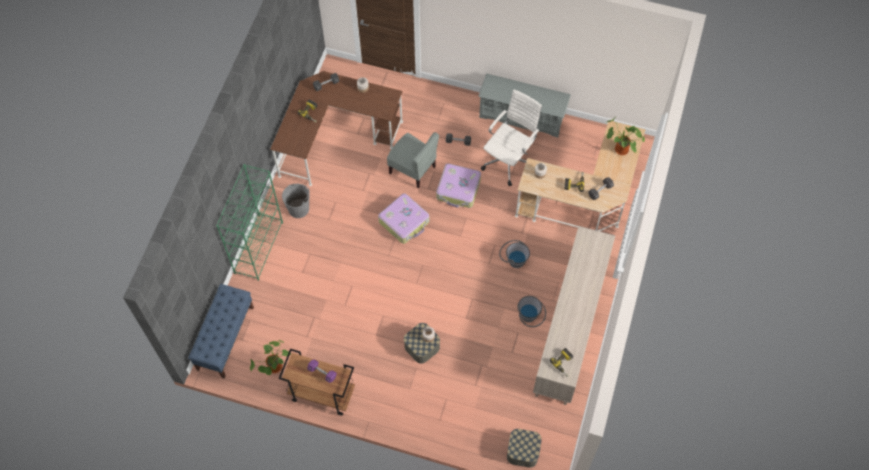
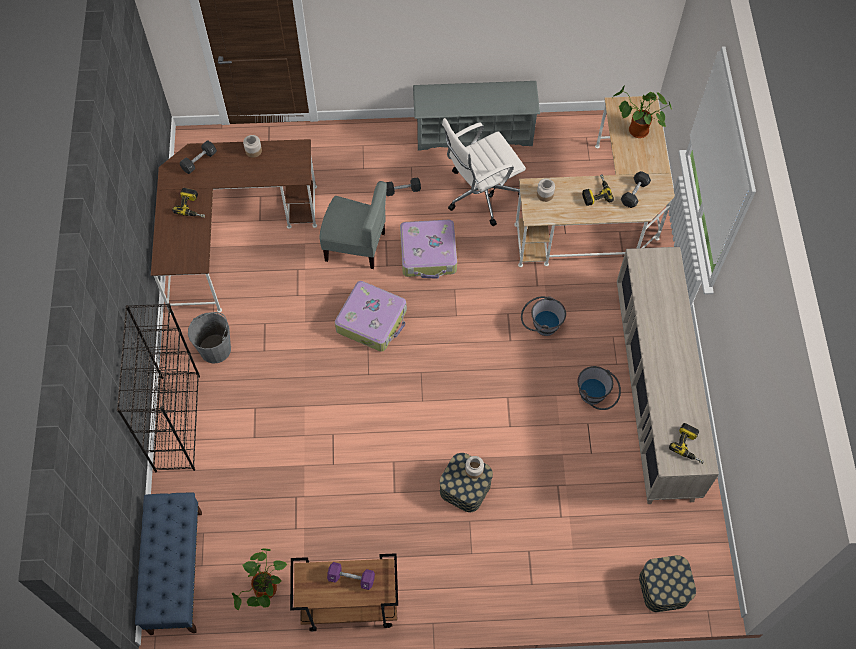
camera: 20 degrees left, 0 degrees up
green bookcase [216,164,283,281] -> black bookcase [117,303,200,472]
white office chair [481,89,542,186] -> white office chair turned 135 degrees counterclockwise [442,118,526,226]

